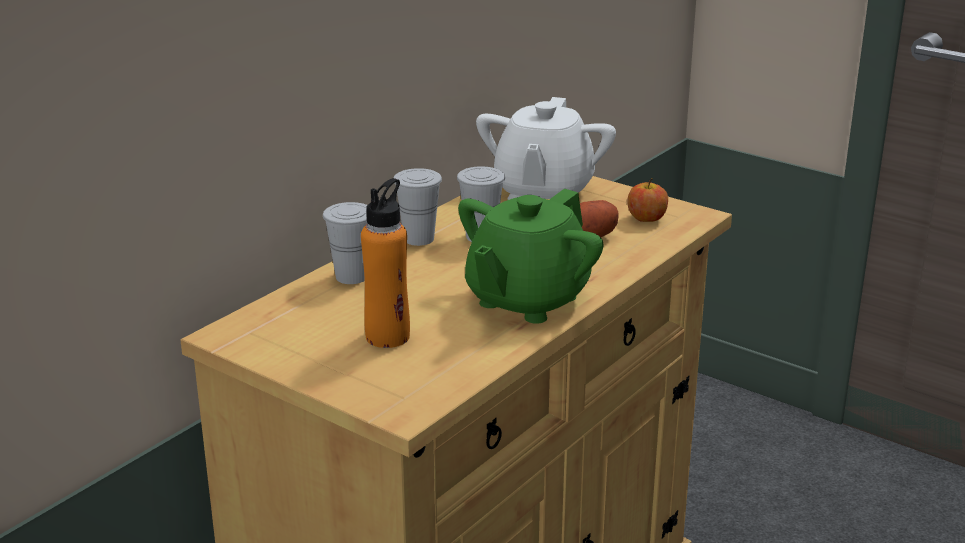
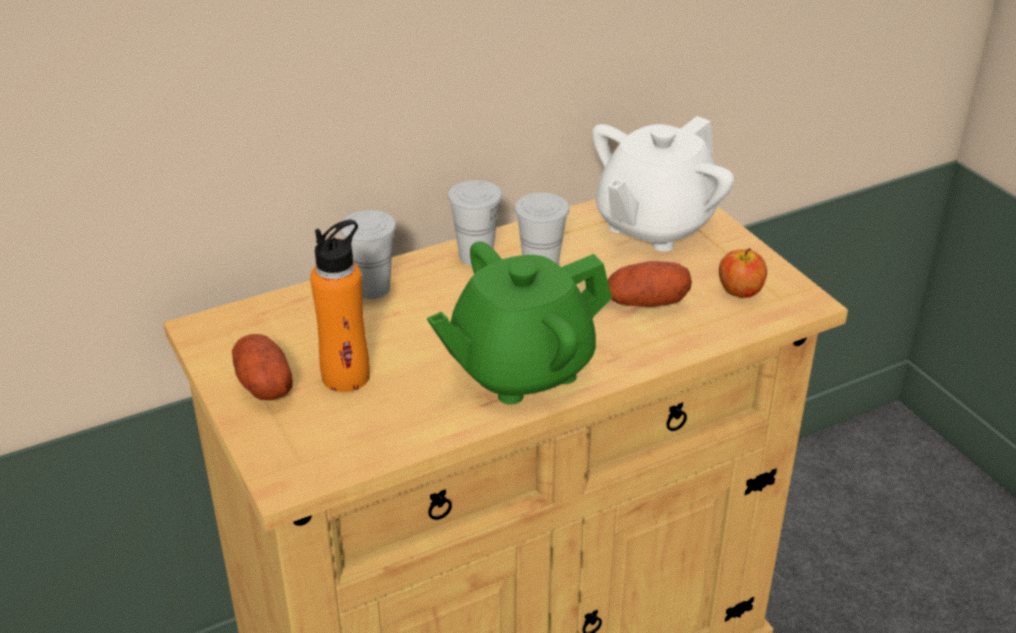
camera: 25 degrees right, 10 degrees up
none -> potato [232,334,293,400]

